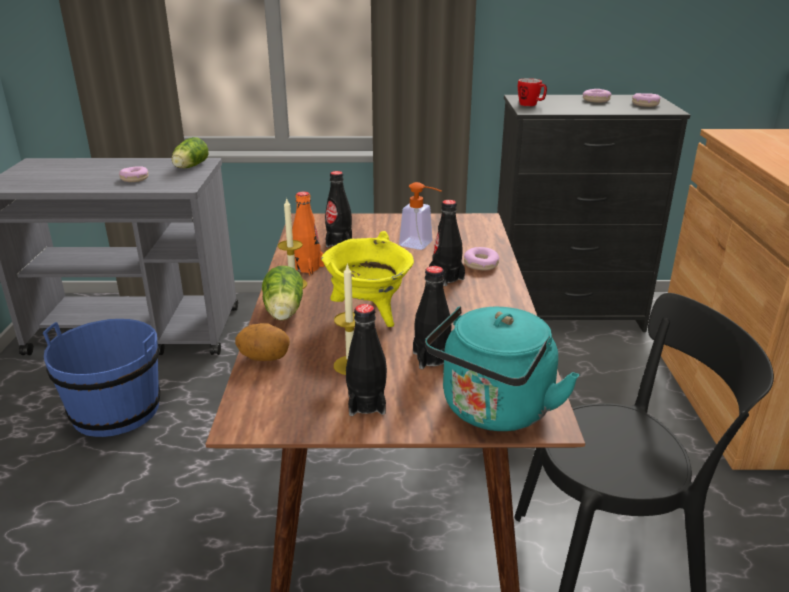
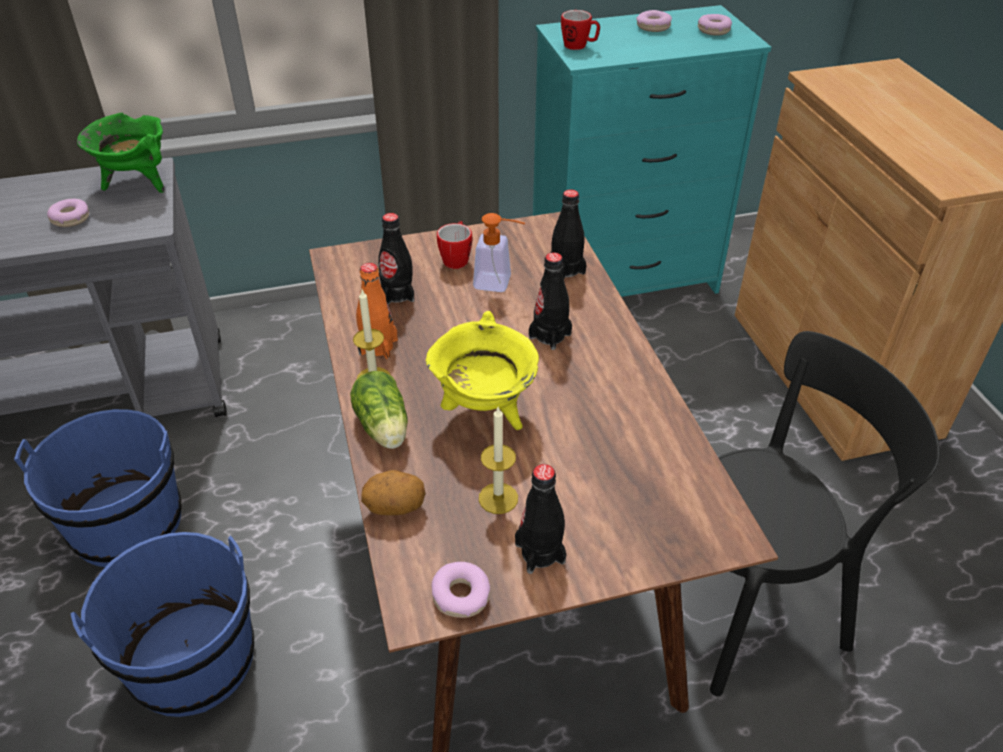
camera: 15 degrees left, 15 degrees up
lettuce [172,137,209,168] -> green cooking pot [77,113,165,193]
black bottle [413,266,451,369] -> black bottle moved to [550,189,586,279]
turquoise kettle [425,306,579,431] -> none
donut [464,247,499,270] -> donut moved to [431,562,490,618]
black dresser [497,95,690,332] -> turquoise dresser [533,5,772,297]
none -> blue bucket [70,532,254,717]
none -> mug [437,221,472,269]

